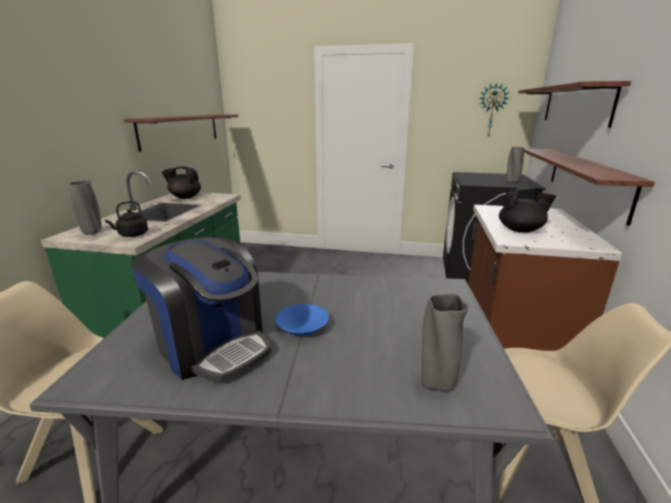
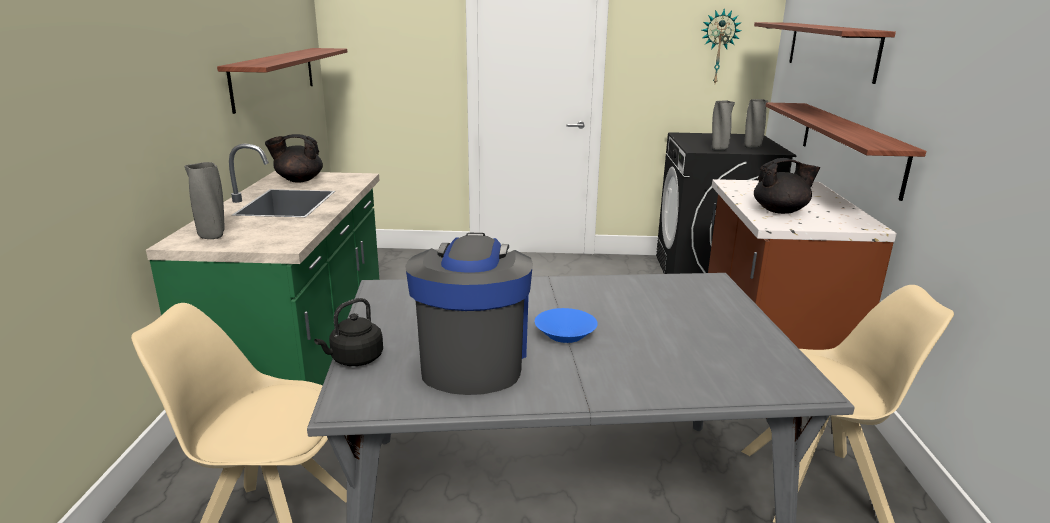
camera: 10 degrees left, 0 degrees up
black kettle [105,201,148,237] -> black kettle moved to [314,298,383,366]
coffee machine [130,237,271,382] -> coffee machine turned 120 degrees counterclockwise [405,233,533,395]
grey vase [422,293,469,392] -> grey vase moved to [712,100,735,151]

